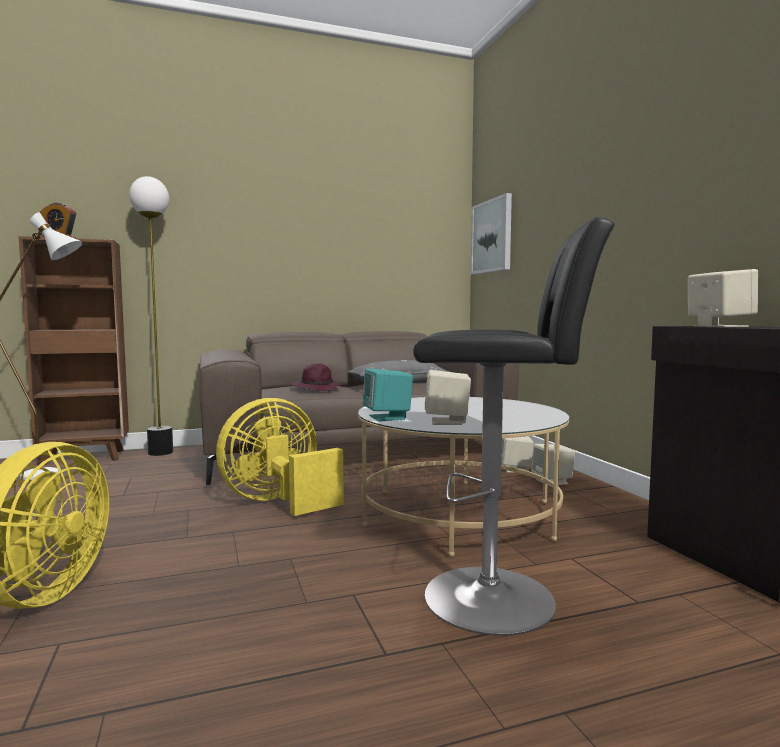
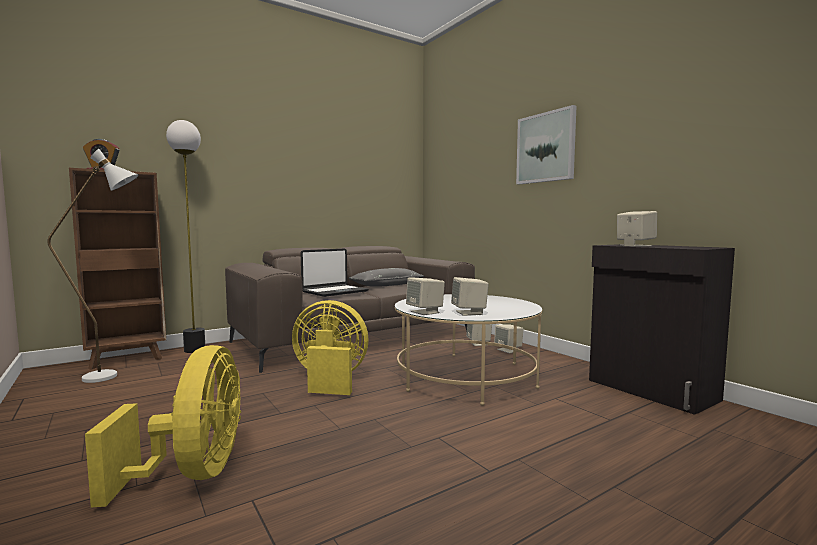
camera: 15 degrees left, 0 degrees up
yellow fan [216,398,344,516] -> yellow fan turned 60 degrees clockwise [292,300,369,395]
purple hat [291,363,343,391] -> laptop [301,248,369,297]
turquoise speaker [363,369,413,421] -> beige speaker [406,277,445,315]
black stool [413,217,615,636] -> none
picture [471,193,512,275] -> picture moved to [516,105,576,184]

